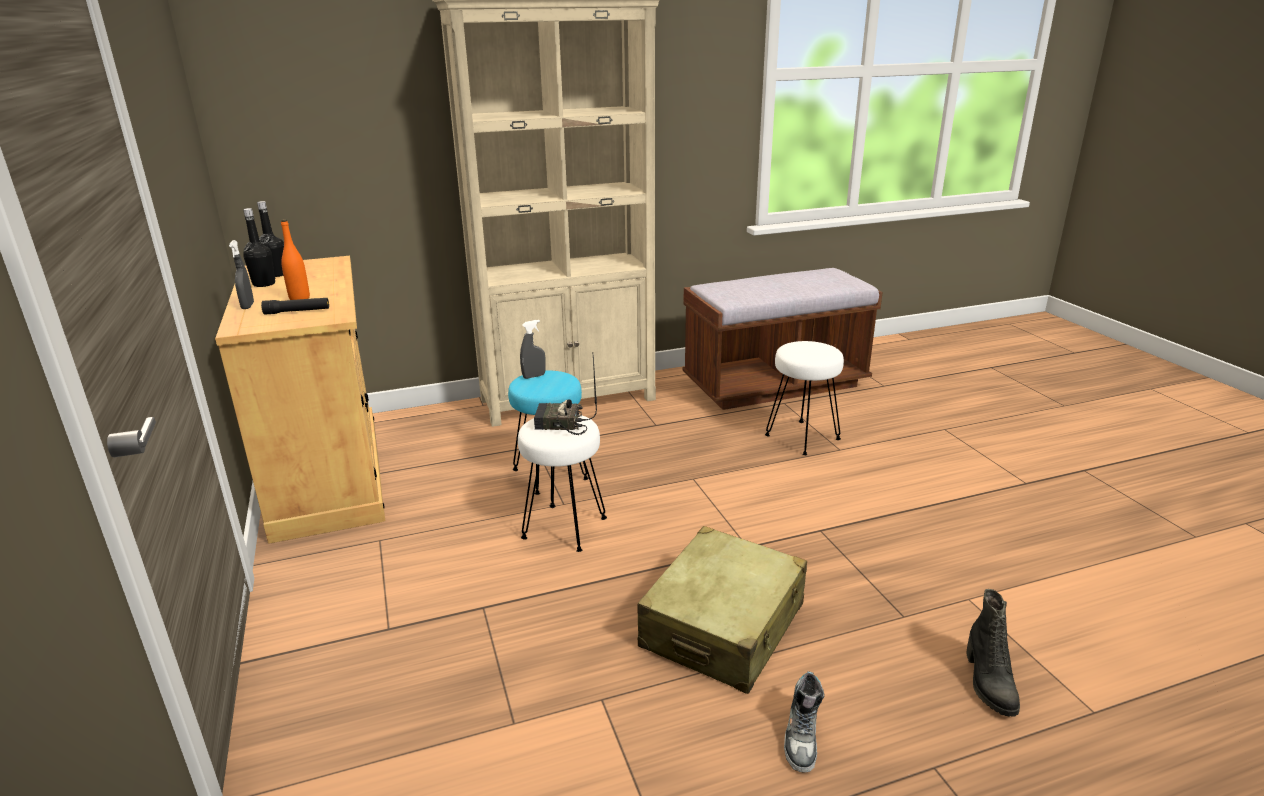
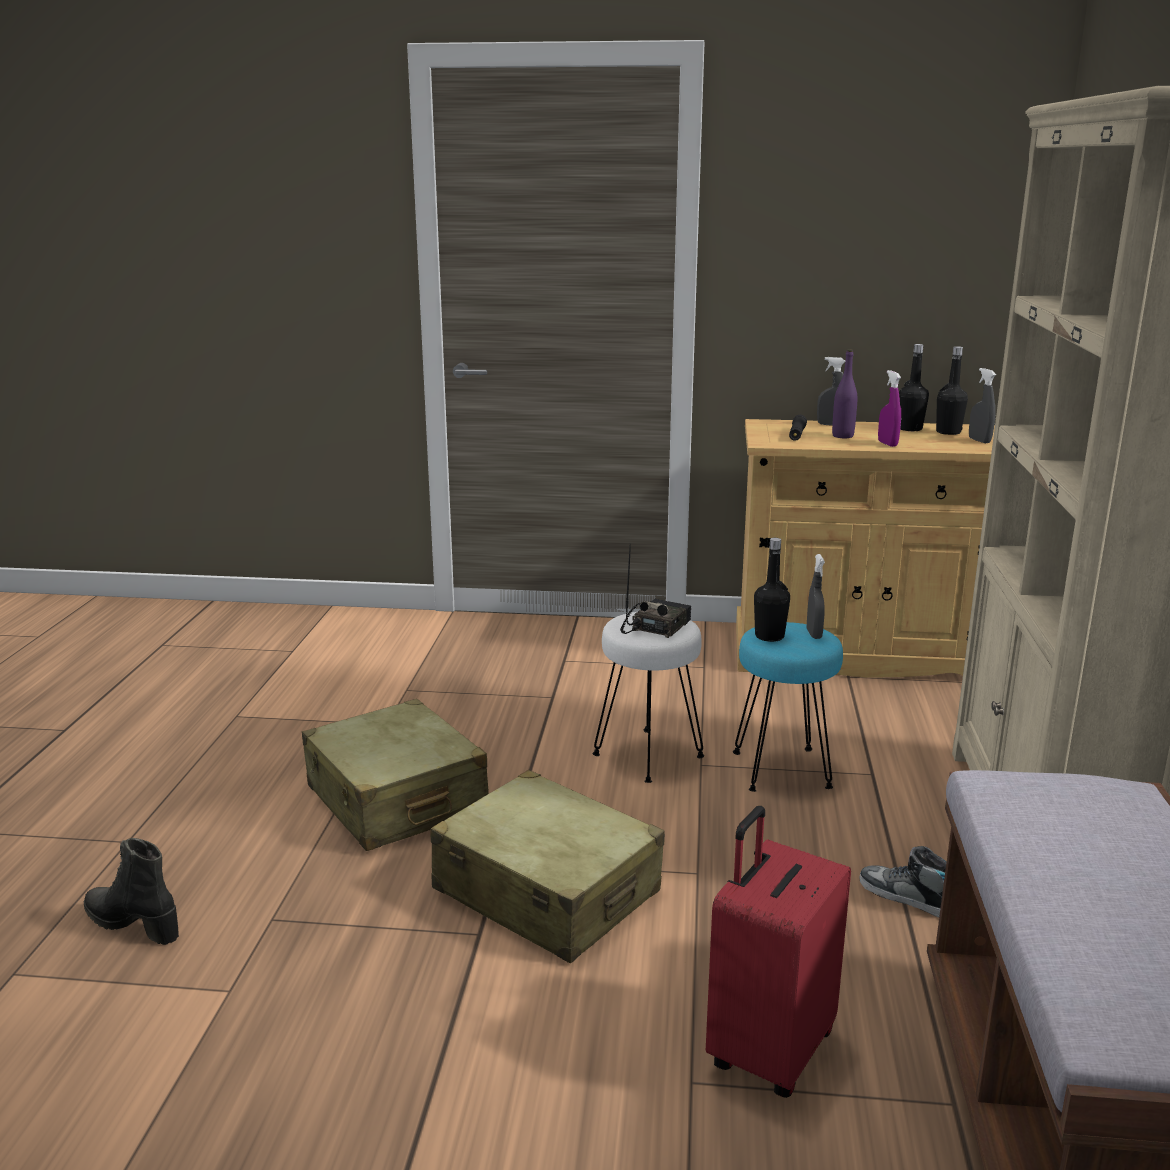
camera: 115 degrees right, 5 degrees down
orange bottle [281,219,310,300] -> purple bottle [832,349,857,438]
white stool [765,341,844,455] -> red suitcase [706,806,851,1098]
shoe [784,671,825,773] -> shoe moved to [860,846,946,918]
none -> beige suitcase [430,770,665,963]
none -> black bottle [754,538,790,642]
none -> purple spray bottle [878,370,901,447]
none -> grey spray bottle [969,368,996,443]

